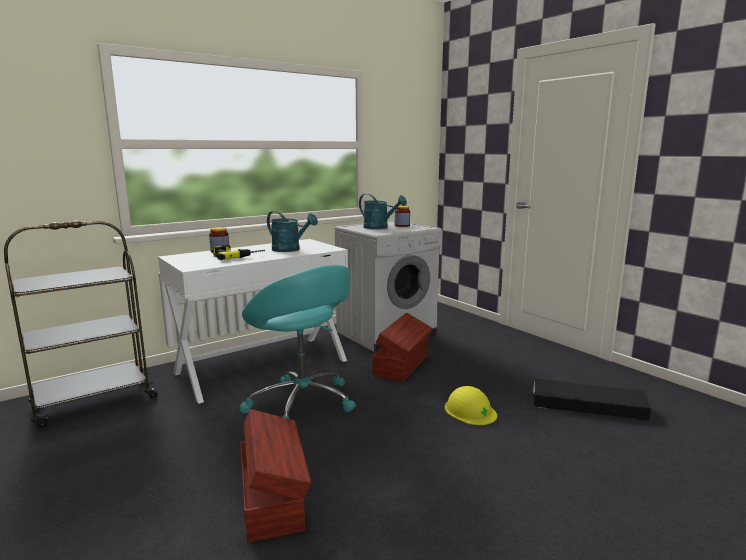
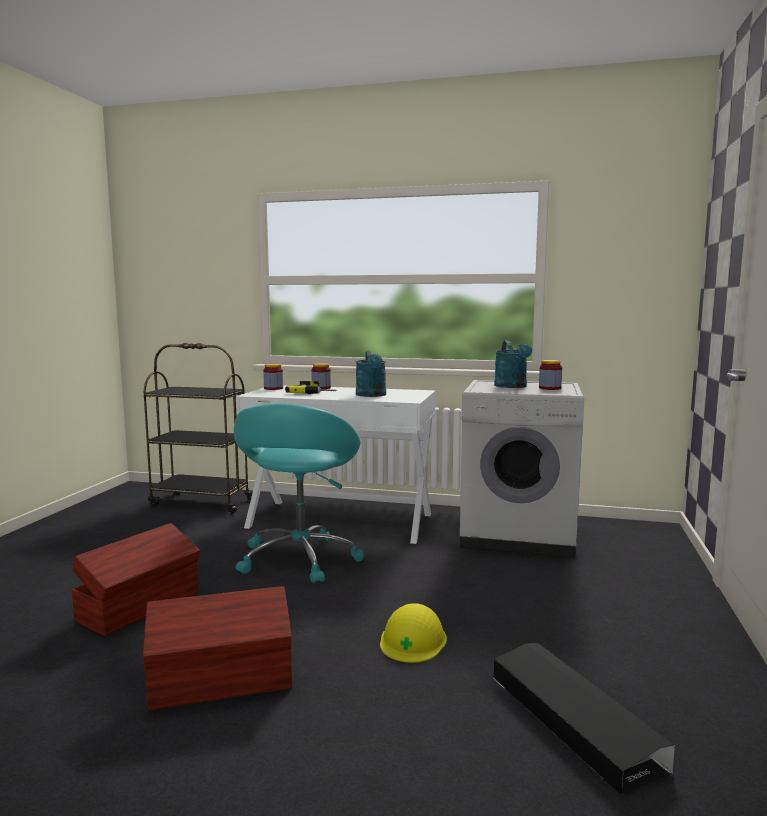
camera: 50 degrees right, 5 degrees down
brown storage box [373,312,433,382] -> brown storage box moved to [143,586,292,711]
none -> jar [263,364,283,390]

